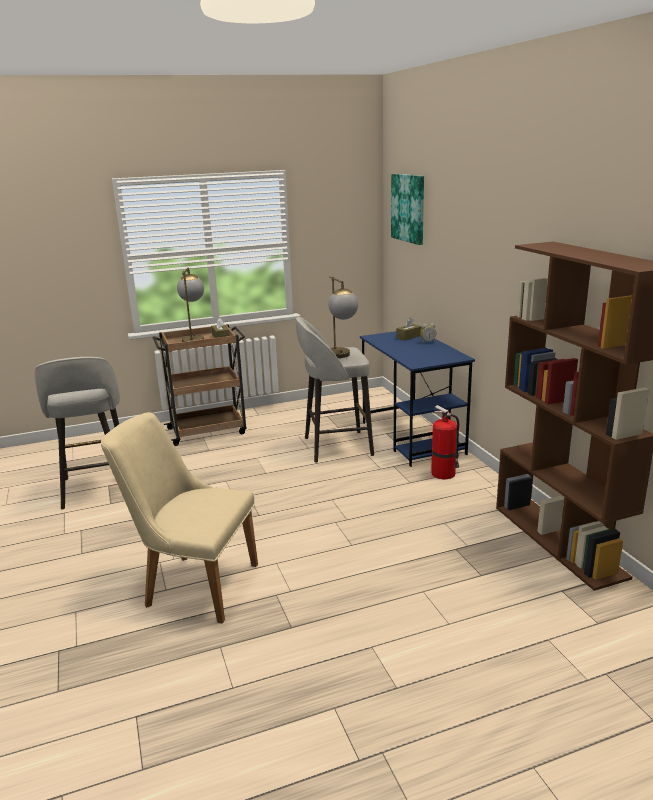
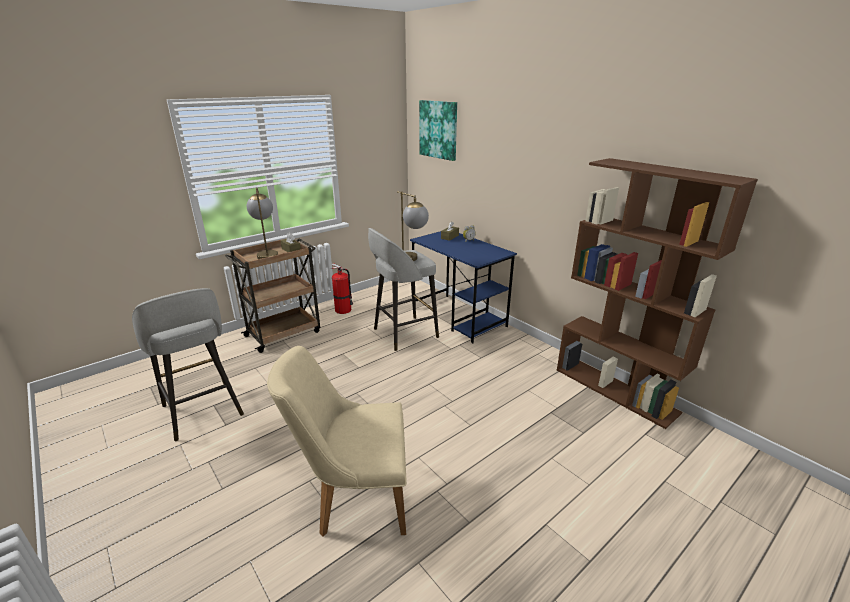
camera: 20 degrees left, 5 degrees up
fire extinguisher [431,405,459,479] -> fire extinguisher moved to [331,263,353,314]

